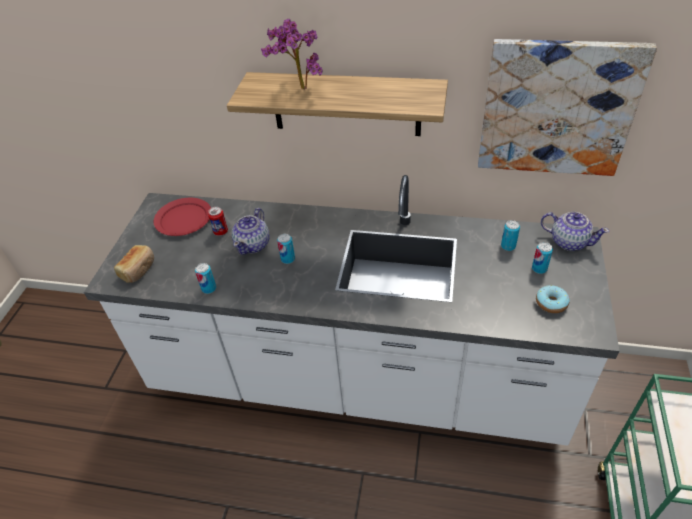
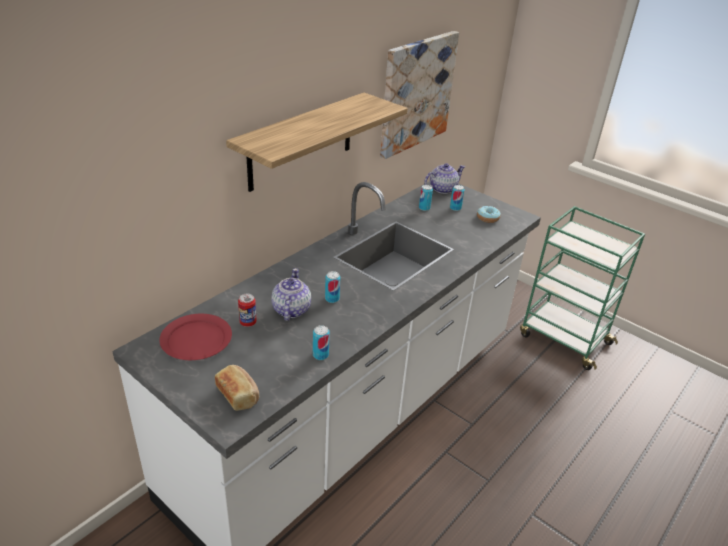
camera: 65 degrees left, 10 degrees down
teapot [232,208,269,255] -> teapot turned 135 degrees counterclockwise [271,268,311,321]
potted plant [261,19,322,90] -> none

